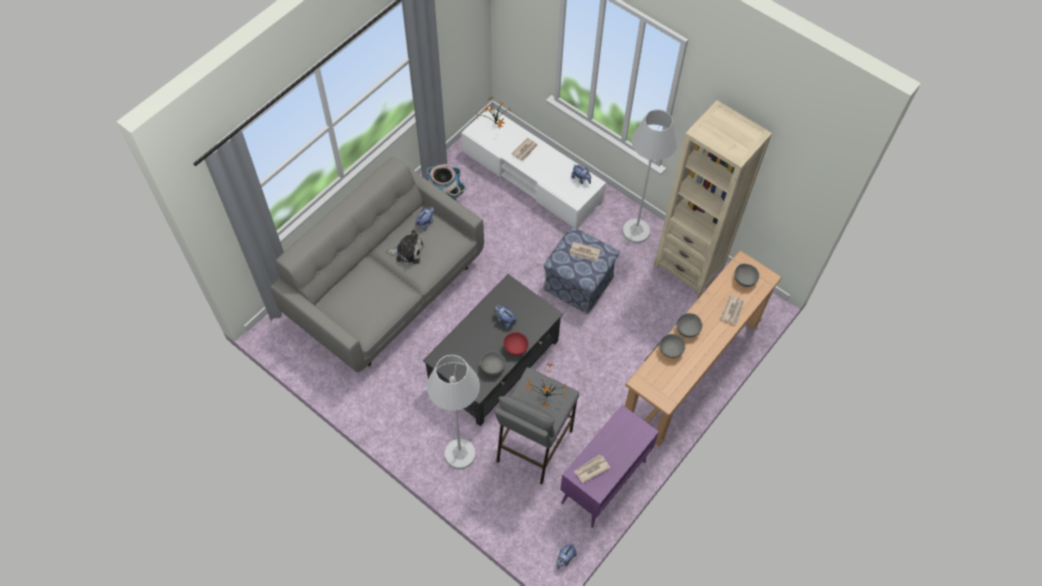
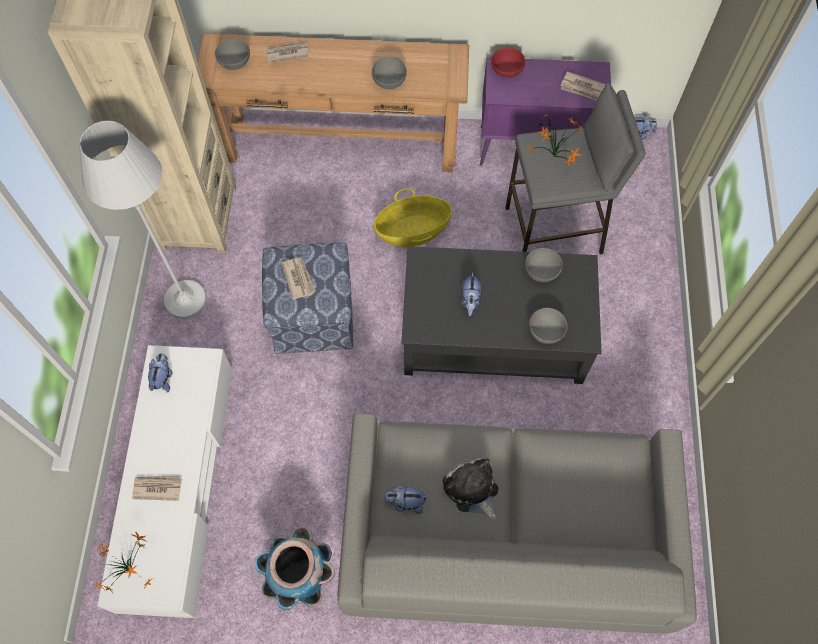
camera: 125 degrees left, 5 degrees up
white floor lamp [427,355,480,469] -> none
red bowl [504,332,529,356] -> red bowl moved to [491,47,525,78]
grey bowl [677,313,702,338] -> grey bowl moved to [529,308,568,344]
none -> basket [374,188,452,247]

